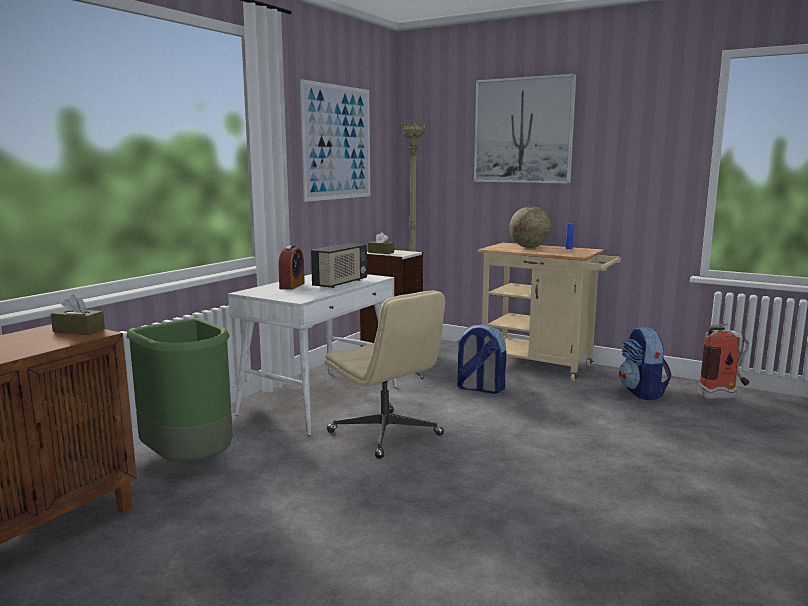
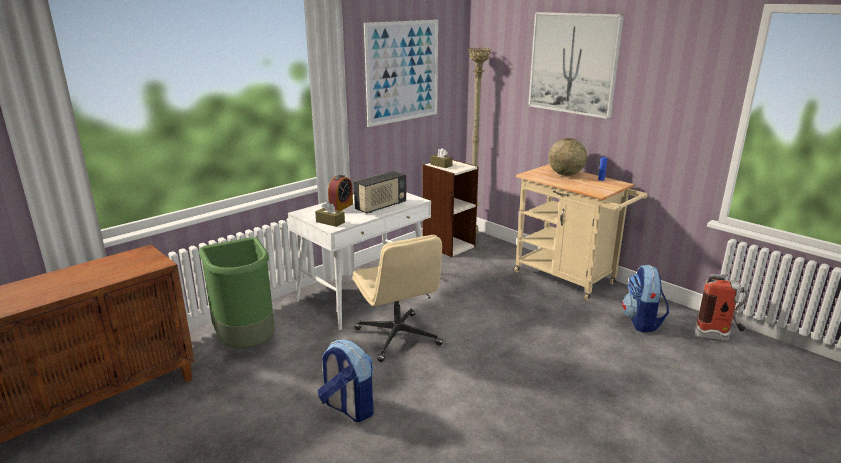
camera: 15 degrees right, 10 degrees up
brown tissue box [51,295,105,335] -> brown tissue box moved to [315,201,345,227]
backpack [457,325,506,394] -> backpack moved to [318,339,374,422]

